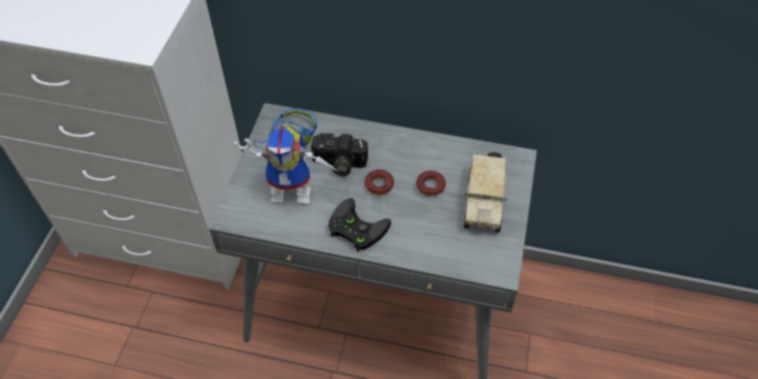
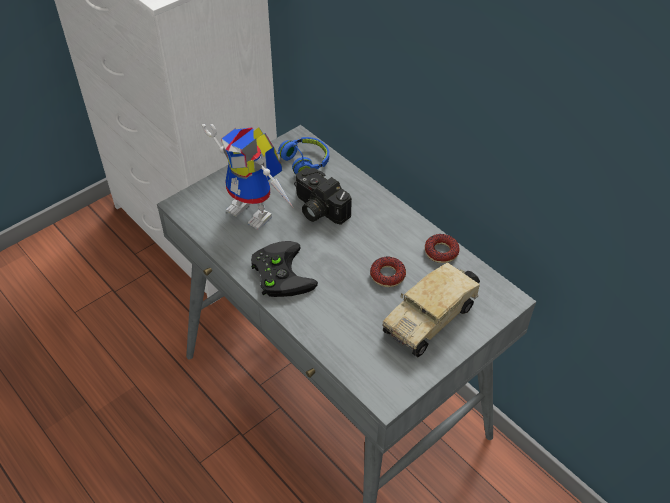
camera: 35 degrees right, 5 degrees down
donut [364,169,394,195] -> donut moved to [425,234,460,263]

